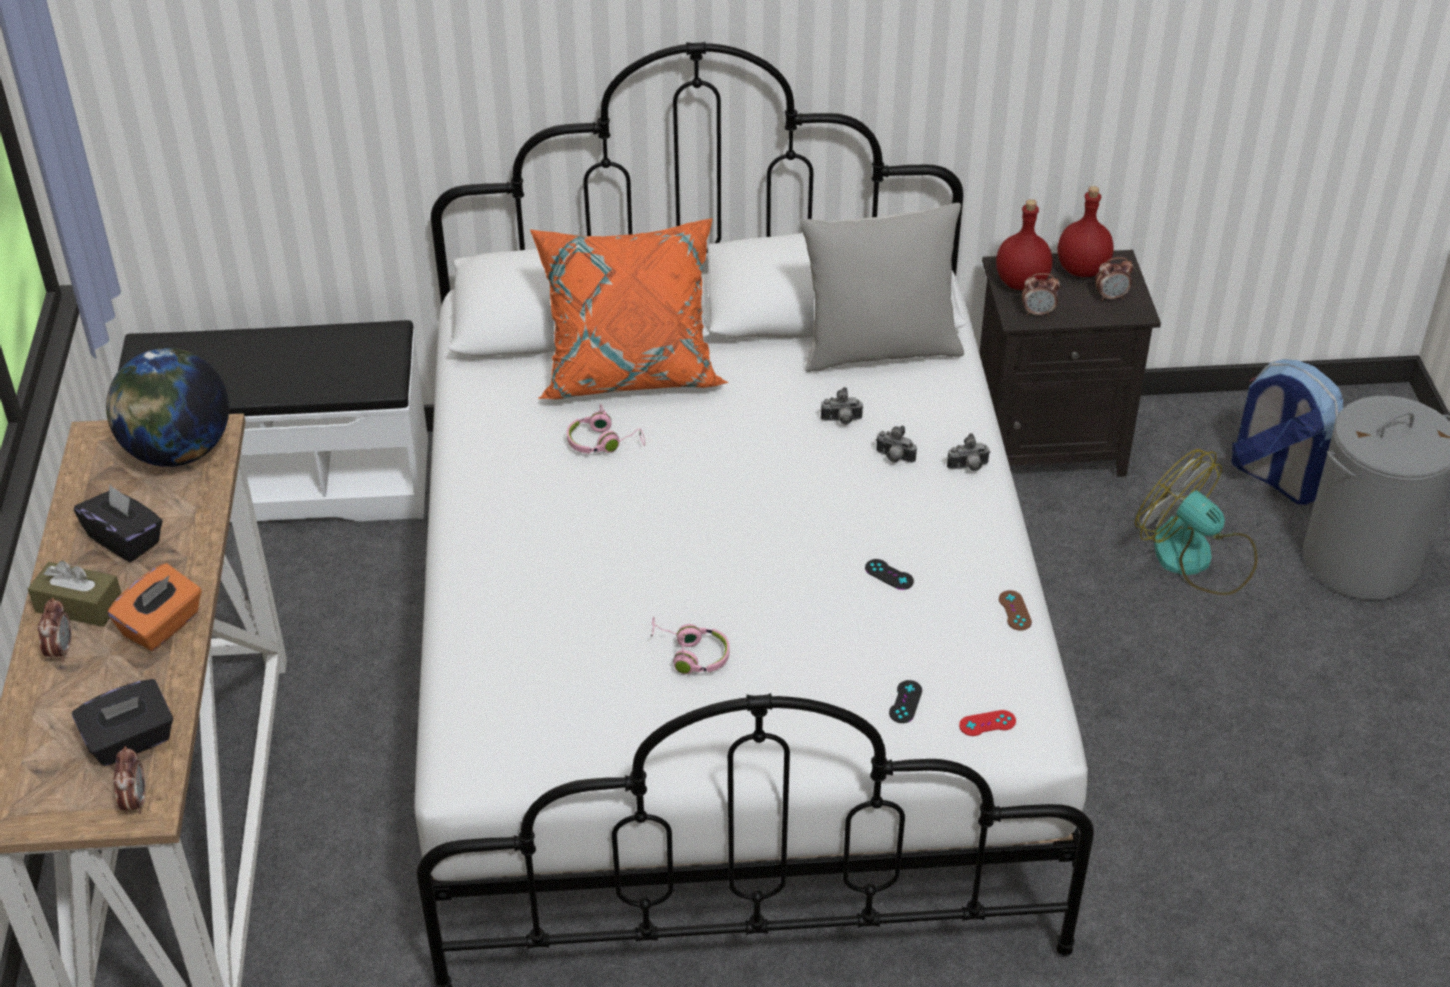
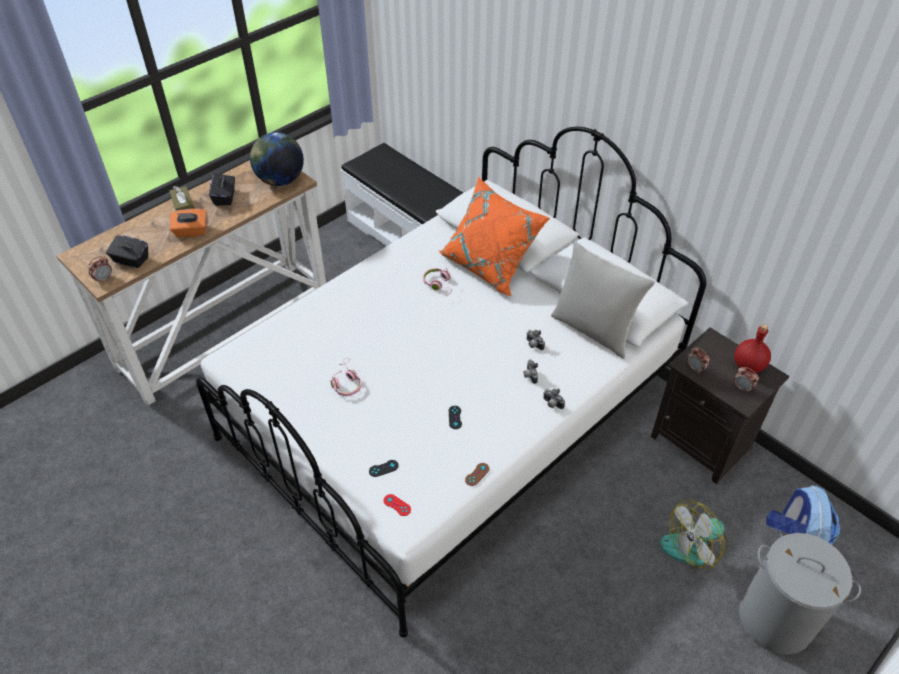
camera: 50 degrees right, 5 degrees up
alarm clock [37,598,72,662] -> none
red bottle [996,199,1052,290] -> none
fan [1135,449,1257,595] -> fan turned 120 degrees counterclockwise [660,500,729,569]

